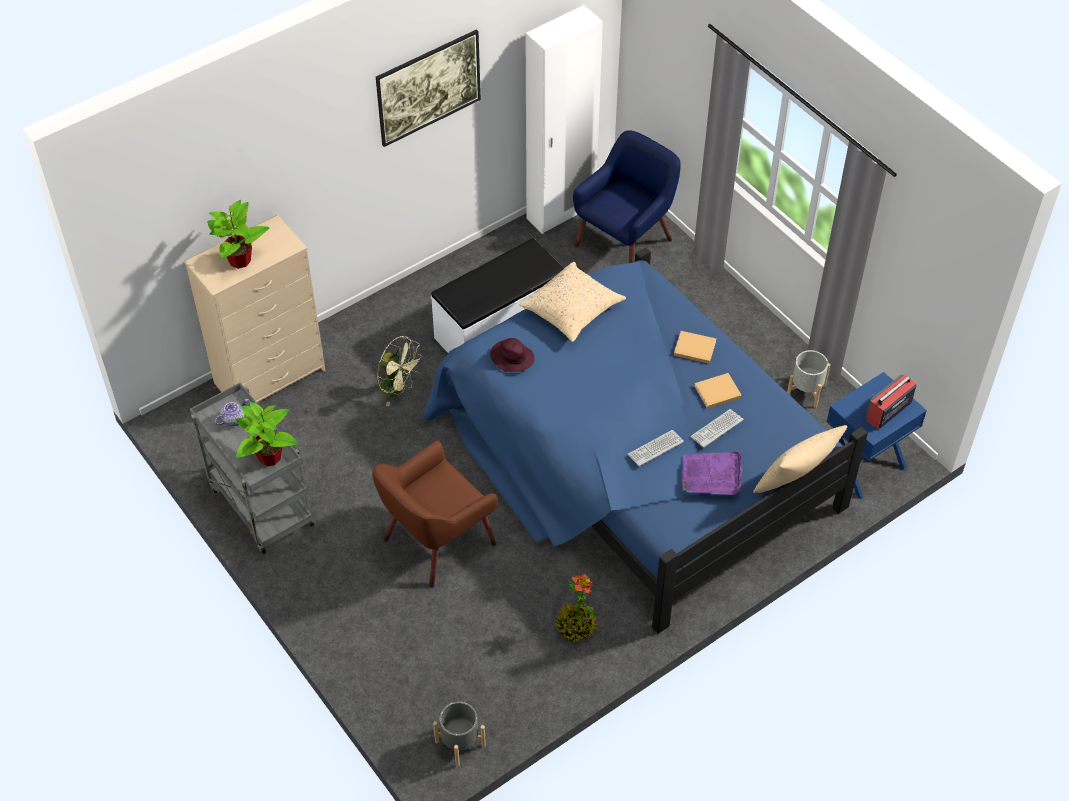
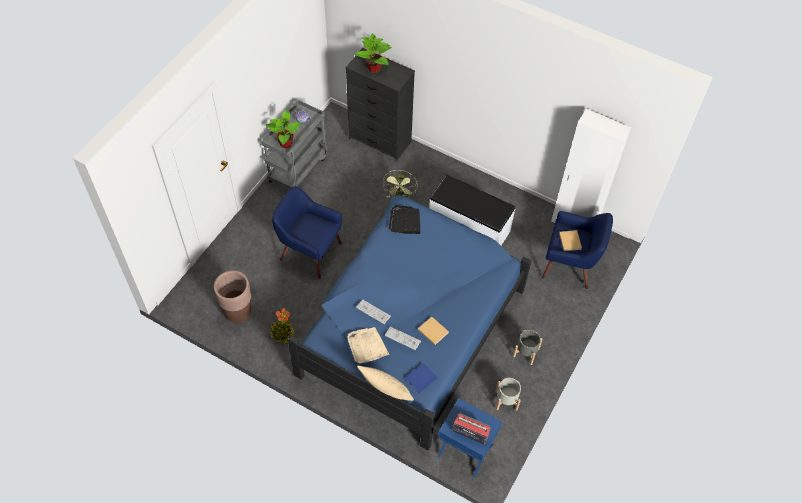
camera: 65 degrees right, 5 degrees up
beige dresser [184,215,326,402] -> black dresser [346,48,415,161]
brown armchair [372,441,498,588] -> blue armchair [272,186,342,279]
picture [376,29,481,147] -> none
grey planter [433,701,486,767] -> grey planter moved to [513,330,542,365]
purple hat [490,338,534,372] -> black tray [389,205,420,234]
beige pillow [519,262,626,342] -> none
beige book [674,331,716,364] -> beige book moved to [559,230,582,251]
purple tray [682,451,742,495] -> beige tray [347,327,389,363]
none -> brown planter [214,270,251,323]
none -> blue book [406,363,437,393]

